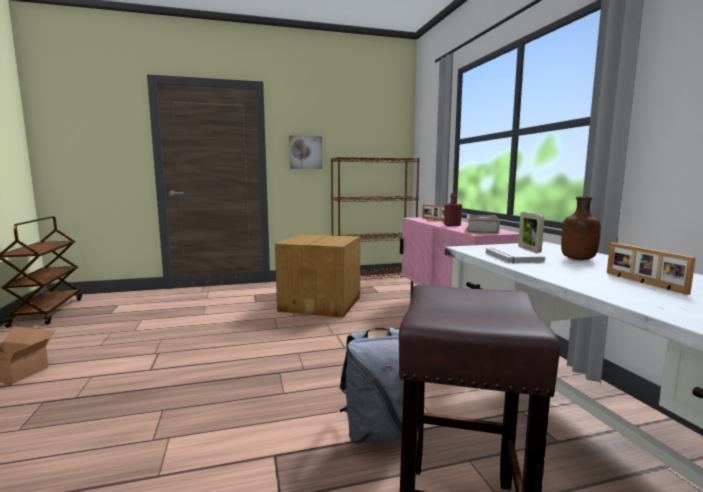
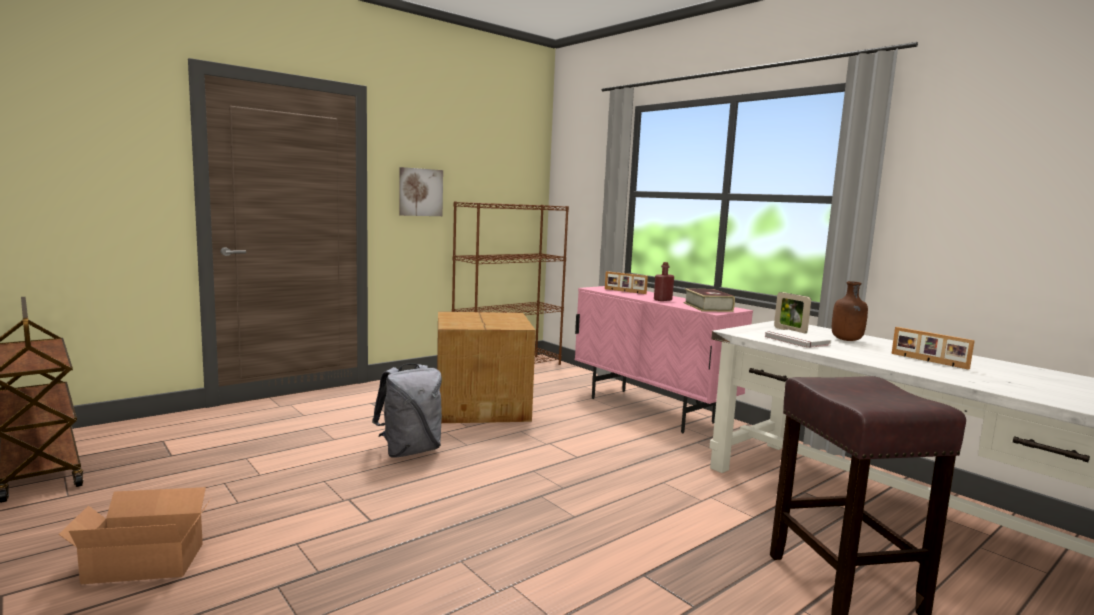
camera: 25 degrees left, 0 degrees up
grey backpack [339,327,404,444] -> grey backpack moved to [372,363,442,458]

